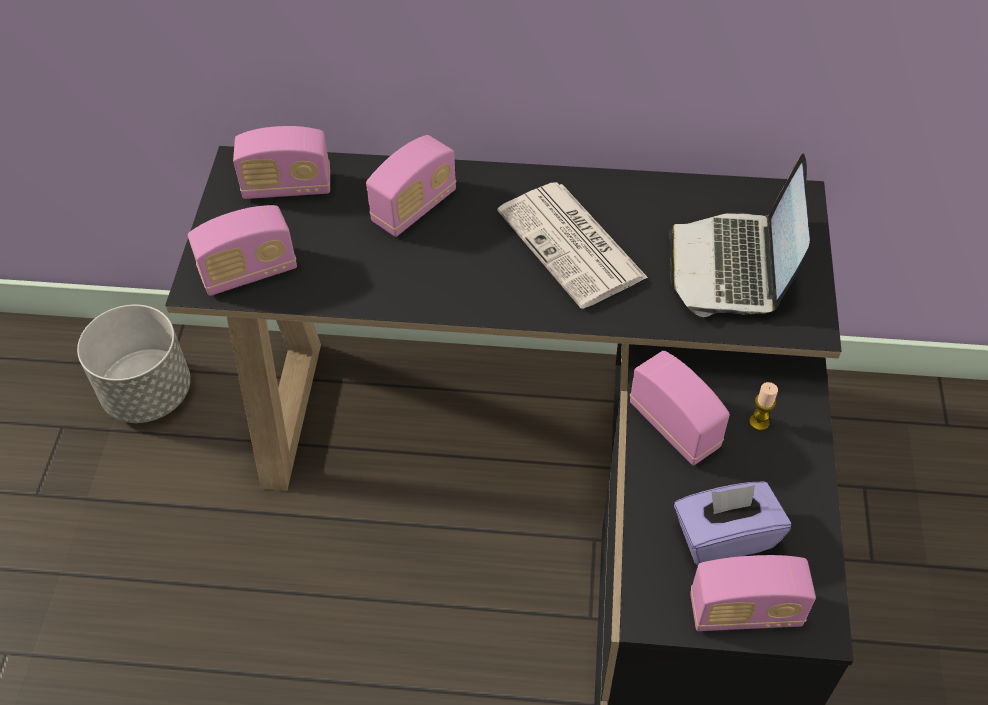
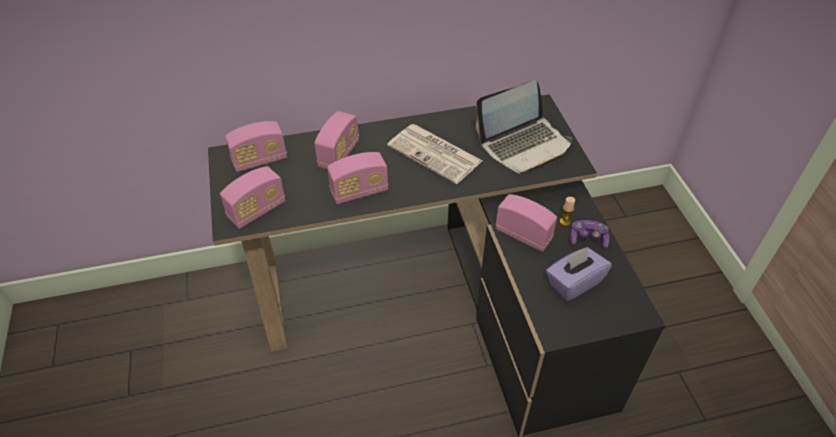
camera: 20 degrees left, 5 degrees down
grey planter [77,305,191,423] -> none
laptop [669,154,810,317] -> laptop turned 105 degrees counterclockwise [476,80,572,175]
radio [690,555,816,631] -> radio moved to [327,152,388,204]
none -> game controller [569,220,609,249]

